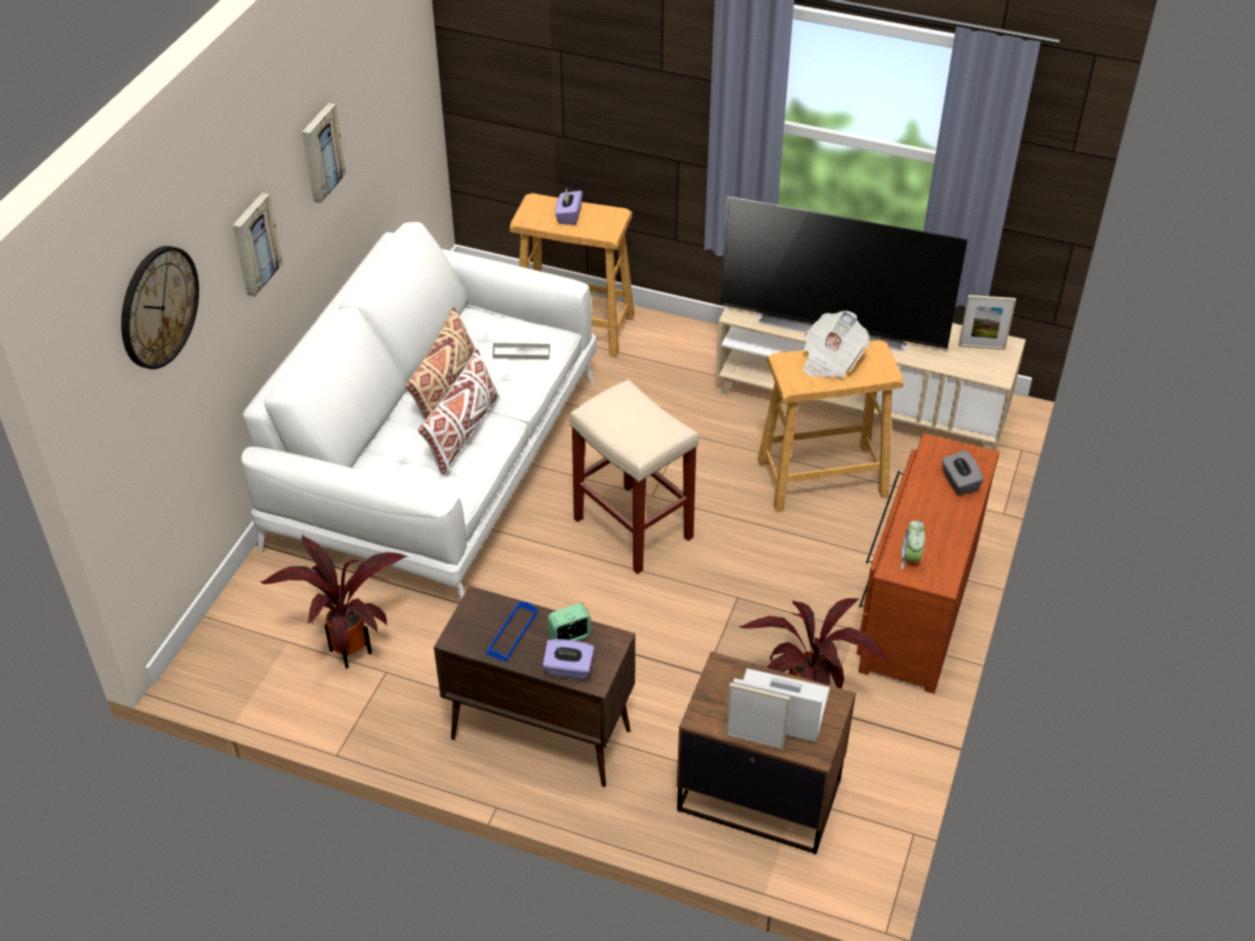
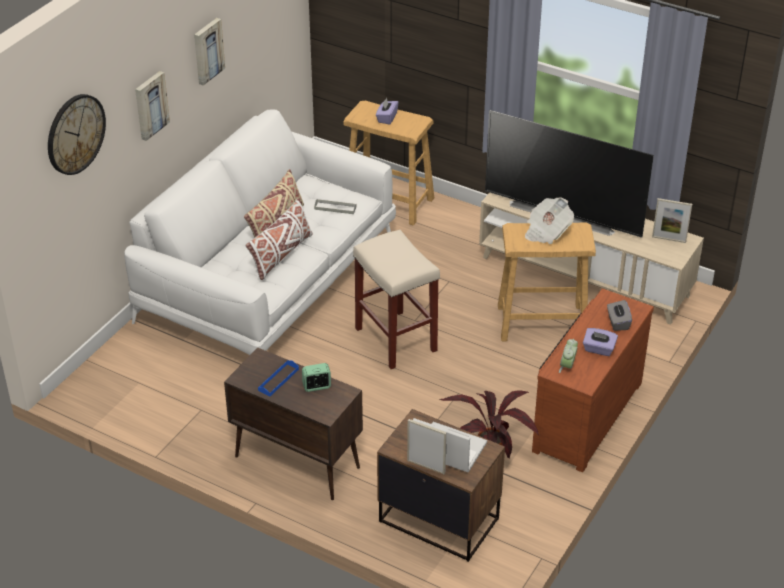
camera: 10 degrees right, 5 degrees down
potted plant [260,535,407,669] -> none
purple tissue box [543,639,594,680] -> purple tissue box moved to [583,328,618,356]

